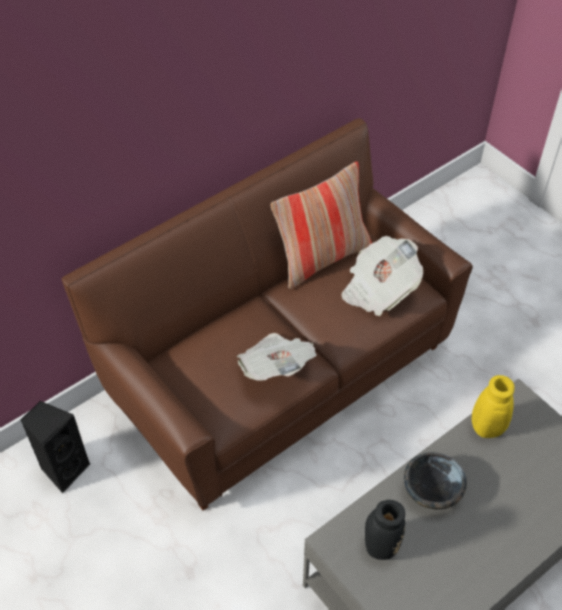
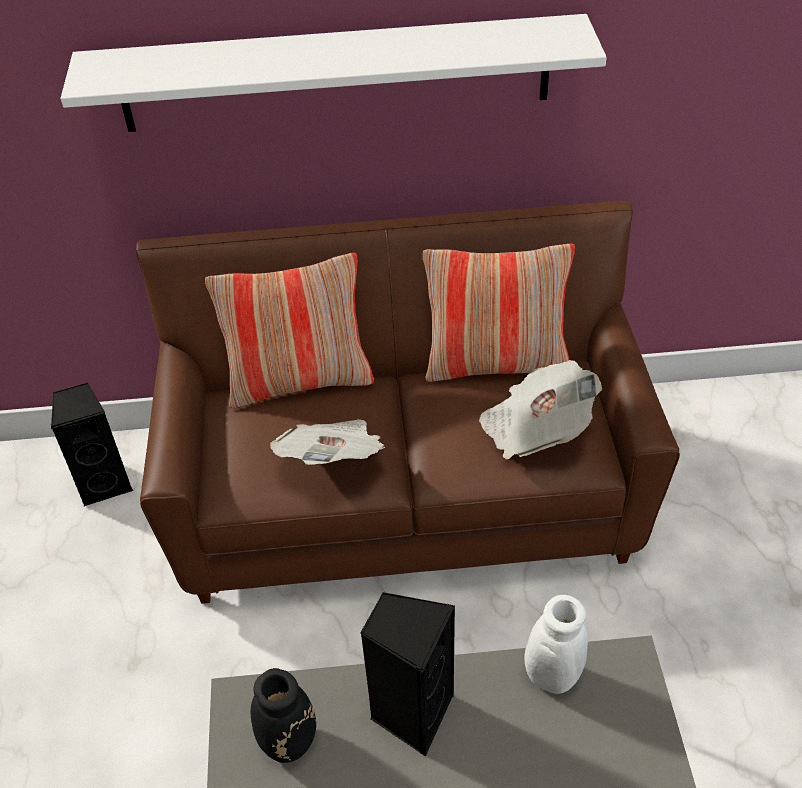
camera: 35 degrees right, 5 degrees down
black bowl [404,452,467,509] -> black speaker [360,592,455,757]
yellow vase [472,375,515,438] -> white vase [474,595,588,694]
none -> white shelf [60,14,607,132]
none -> pillow [205,253,374,408]

